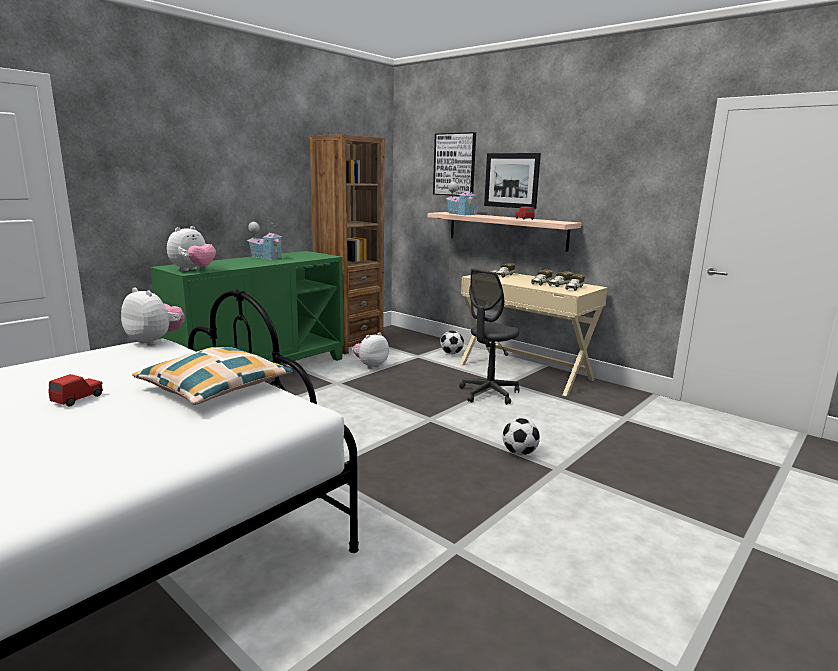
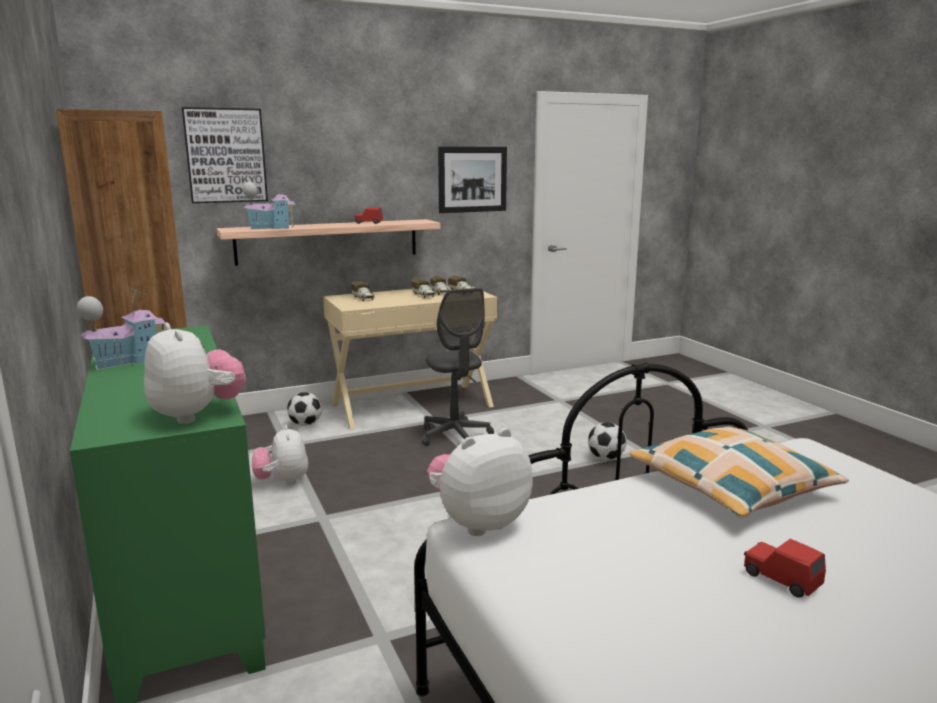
camera: 65 degrees left, 0 degrees up
picture [484,153,541,209] -> picture moved to [438,147,507,213]

